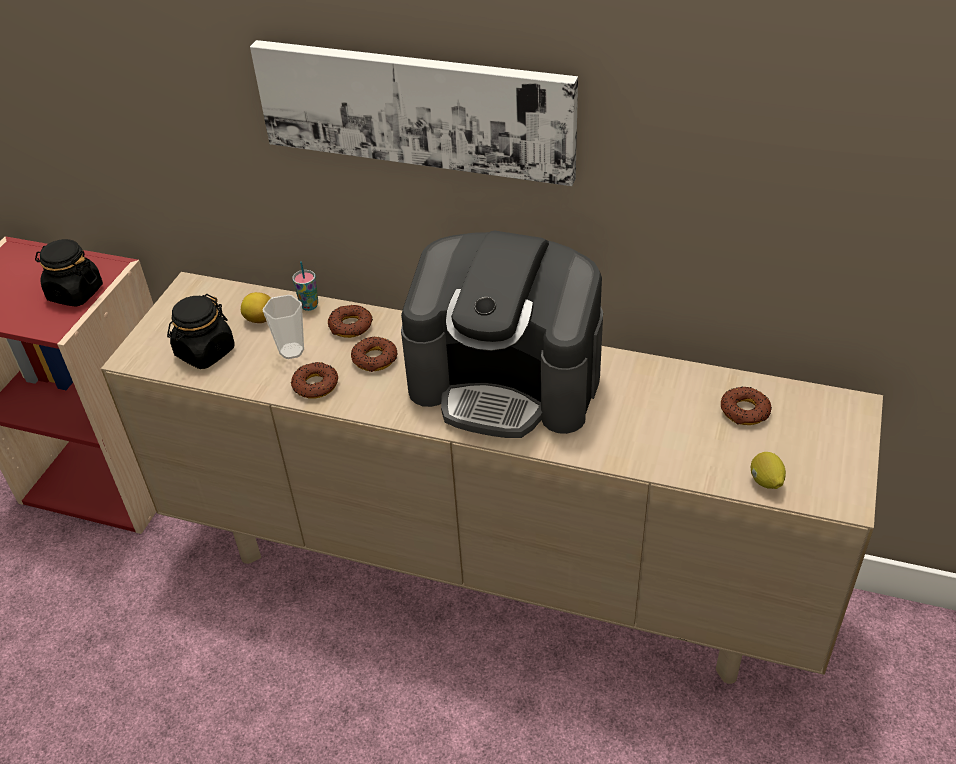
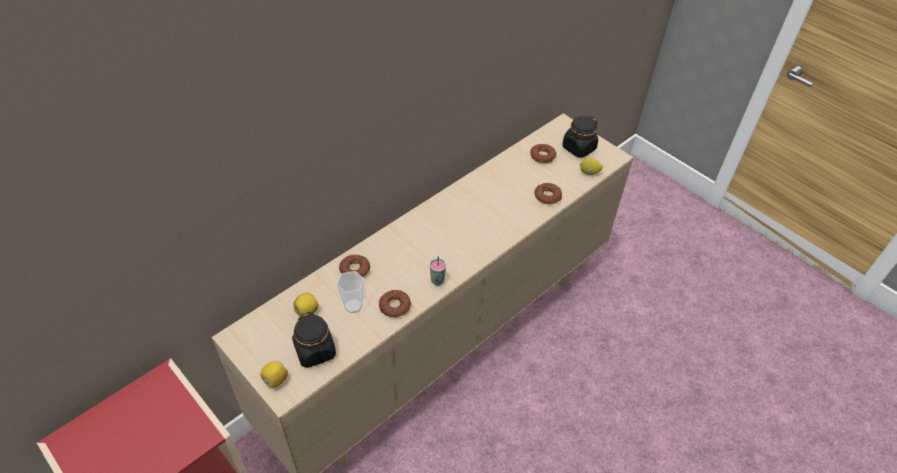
camera: 65 degrees left, 5 degrees up
black jar [35,239,103,307] -> black jar moved to [562,116,598,158]
picture [250,40,578,186] -> none
cup [292,261,318,311] -> cup moved to [430,256,446,286]
donut [351,336,398,372] -> donut moved to [534,183,562,204]
coffee machine [401,231,603,438] -> none
none -> lemon [260,361,288,388]

